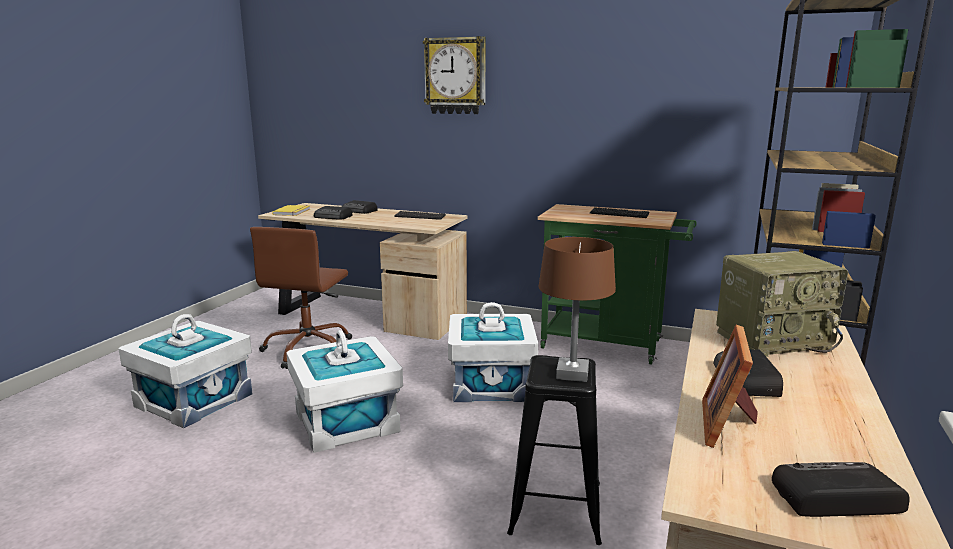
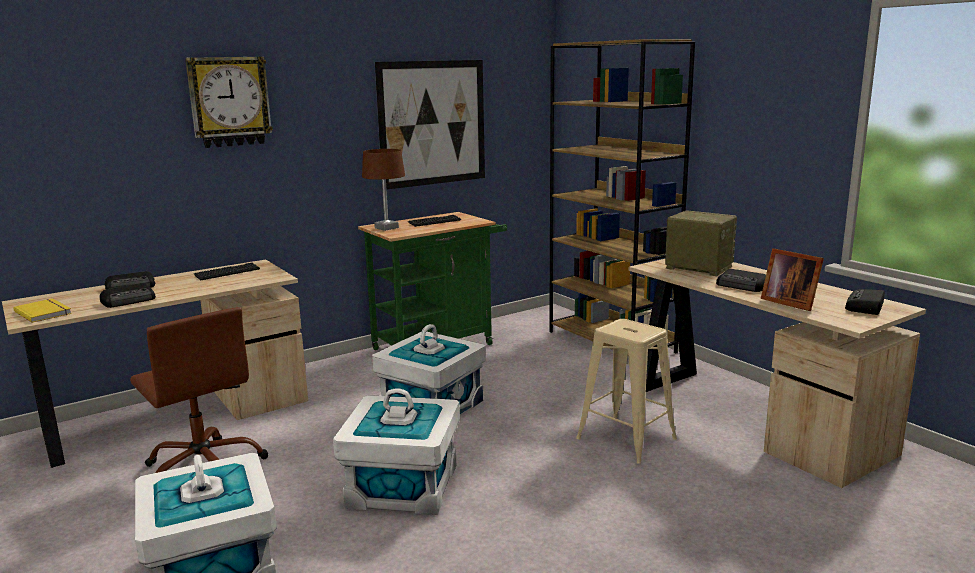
camera: 55 degrees left, 0 degrees up
black stool [507,355,602,545] -> beige stool [576,319,677,464]
brown table lamp [538,237,616,382] -> brown table lamp moved to [362,149,405,231]
radio [716,251,848,357] -> radio turned 75 degrees counterclockwise [665,210,737,276]
none -> picture [375,60,485,190]

